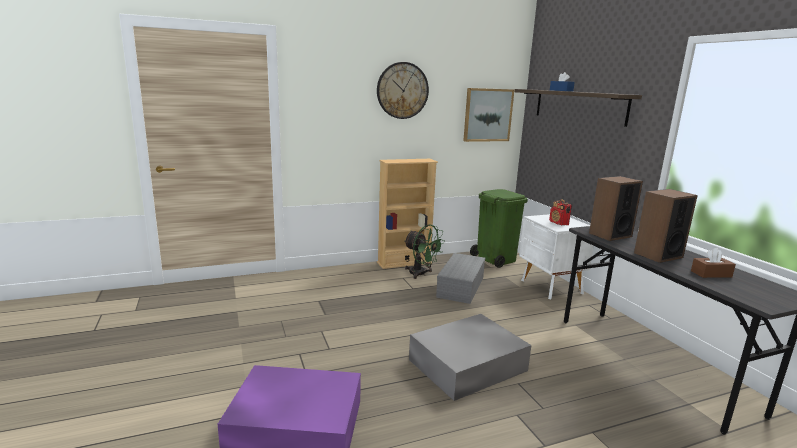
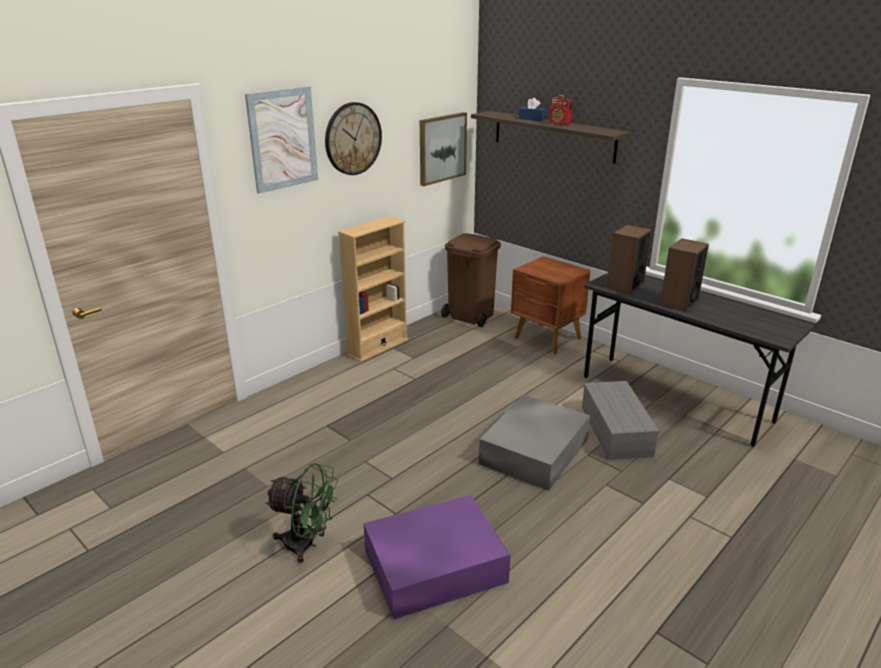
camera: 25 degrees left, 10 degrees up
green fan [404,224,445,279] -> green fan moved to [265,463,338,563]
grey storage box [436,253,486,304] -> grey storage box moved to [582,381,660,460]
green trash can [470,189,528,268] -> brown trash can [441,233,501,327]
white nightstand [519,214,594,299] -> brown nightstand [511,256,591,354]
radio [549,199,572,225] -> radio moved to [549,95,574,125]
brown tissue box [691,248,736,278] -> none
none -> picture [245,86,318,194]

